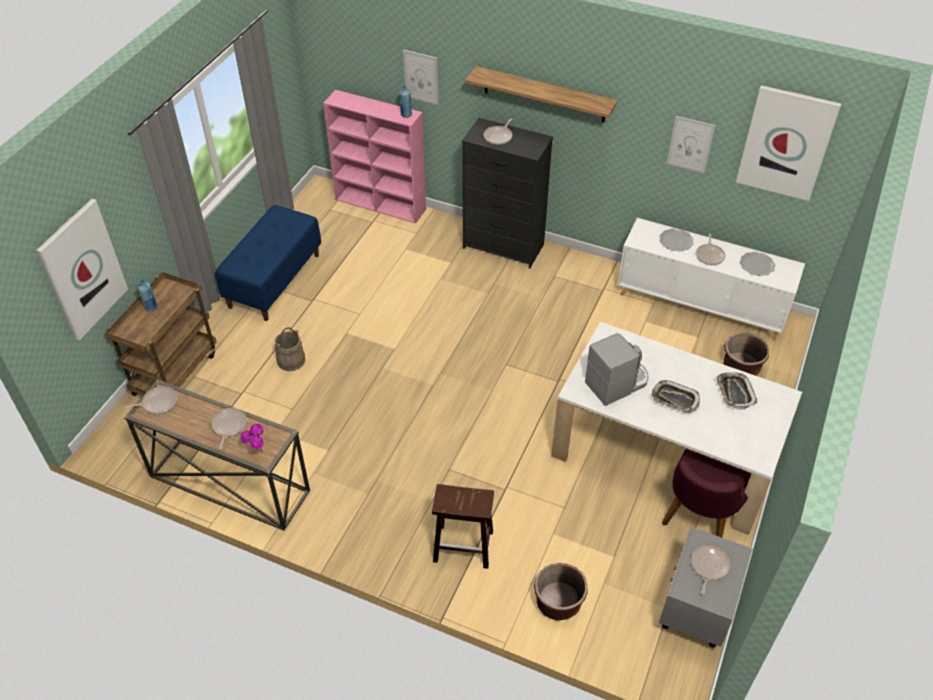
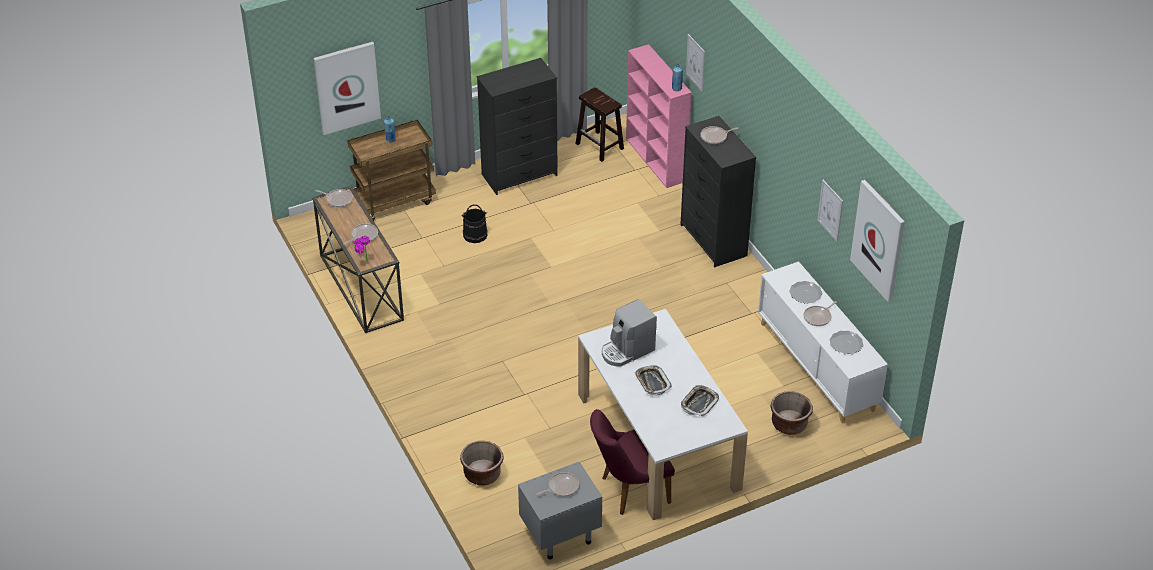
camera: 40 degrees right, 5 degrees down
blue bench [215,205,321,321] -> black dresser [477,58,558,195]
beige bucket [275,327,305,371] -> black bucket [461,204,488,243]
brown stool [432,484,494,569] -> brown stool moved to [576,87,624,162]
shelf [466,66,618,122] -> none
coffee machine [585,333,648,406] -> coffee machine turned 135 degrees clockwise [602,299,657,367]

